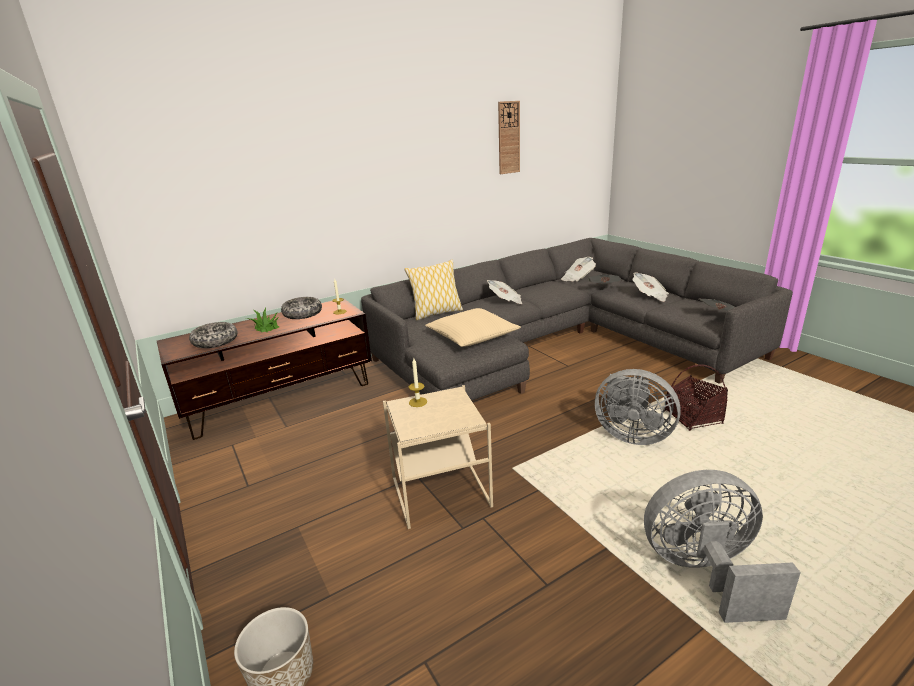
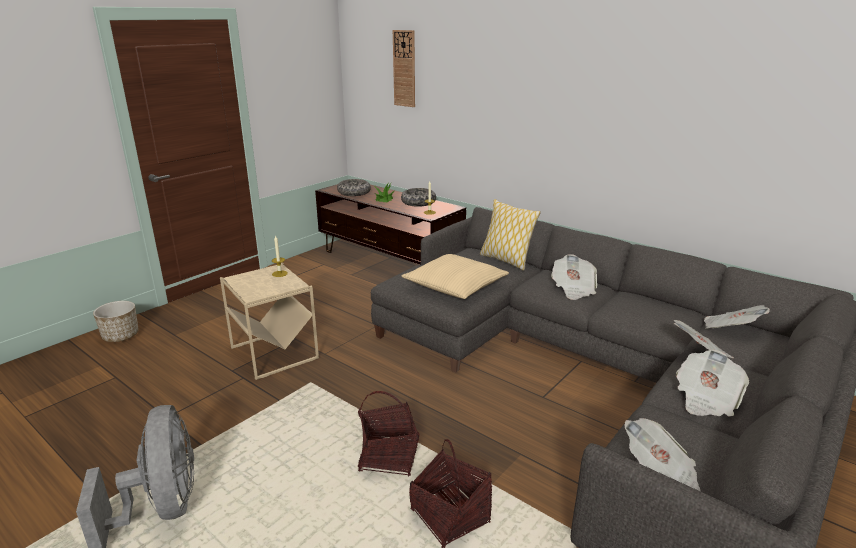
camera: 70 degrees right, 0 degrees up
wall clock [498,101,520,174] -> wall clock moved to [393,30,415,107]
grey fan [595,369,681,445] -> basket [358,391,419,477]

